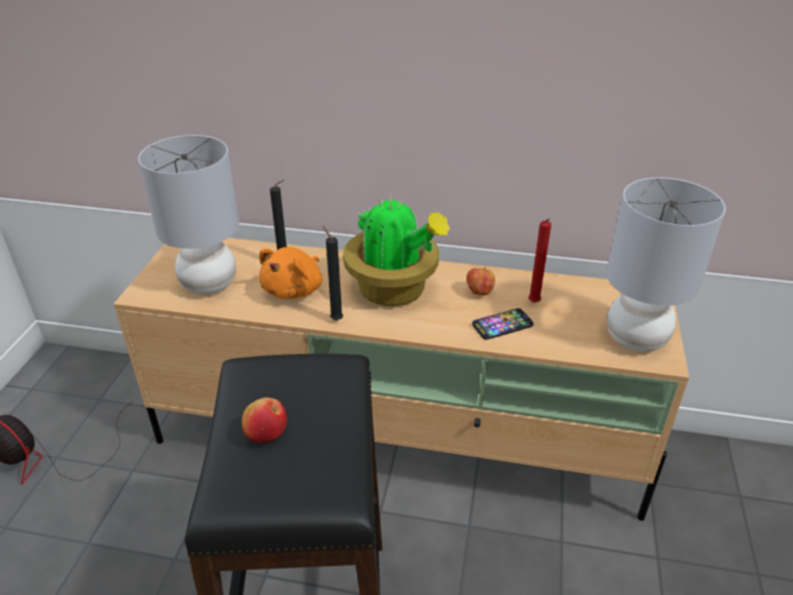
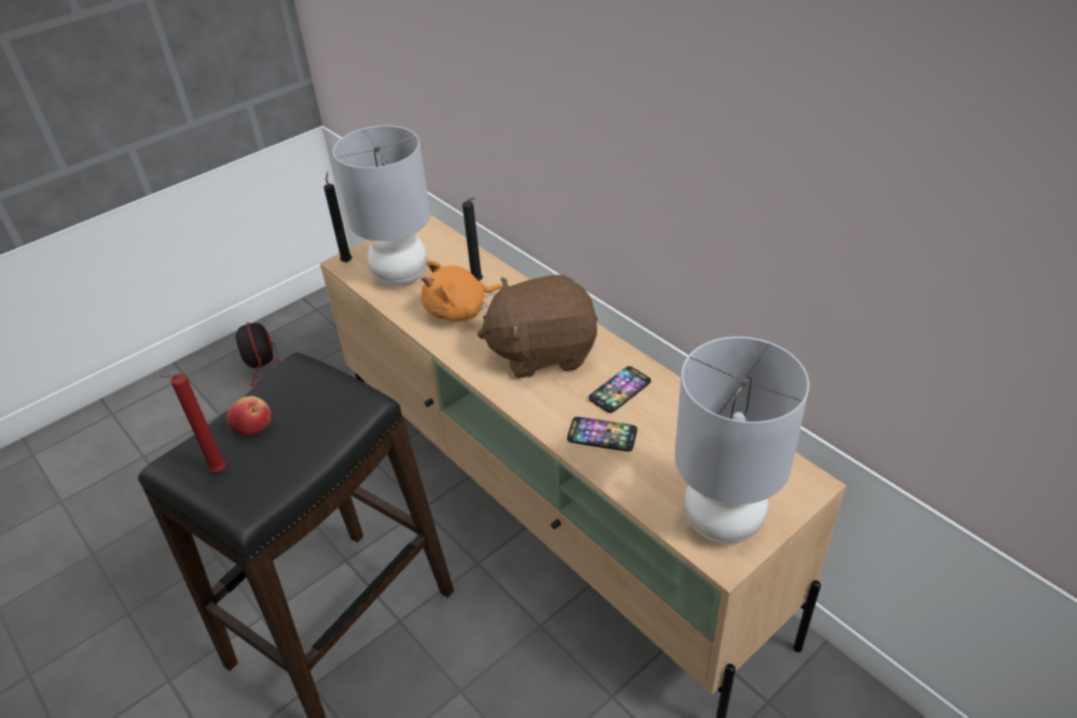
camera: 40 degrees right, 5 degrees up
black candle [323,226,343,320] -> black candle moved to [324,172,352,262]
potted plant [343,191,450,306] -> brown plush toy [477,275,598,378]
apple [466,266,495,295] -> phone [589,366,651,413]
red candle [528,219,551,303] -> red candle moved to [159,374,226,473]

